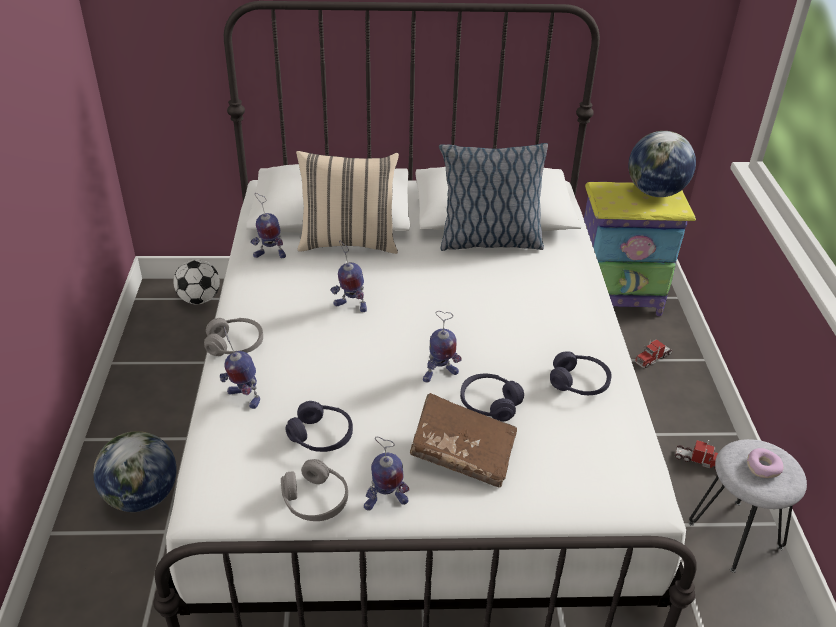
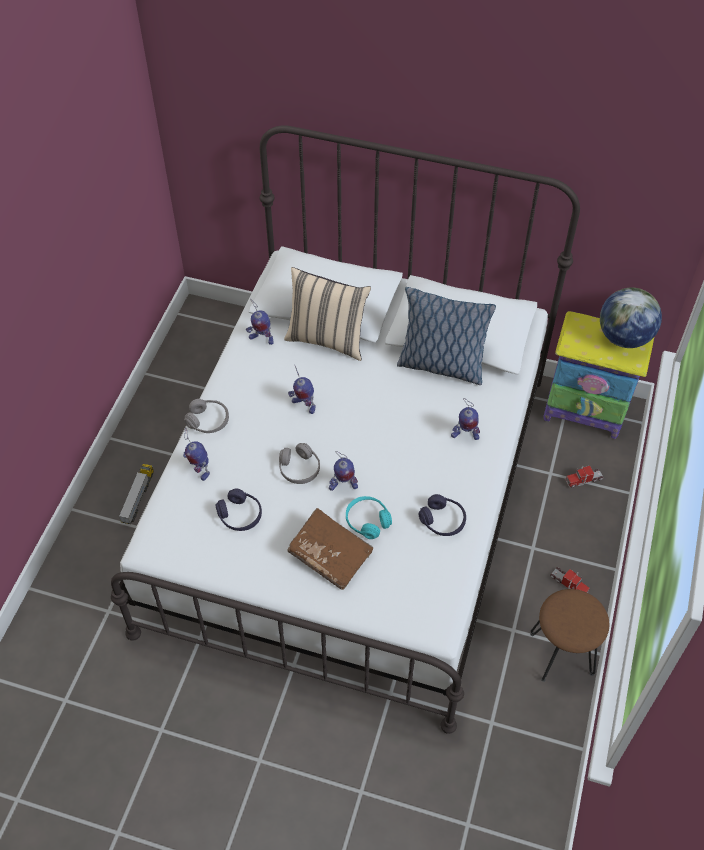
camera: 20 degrees right, 15 degrees up
globe [93,431,177,512] -> toy truck [119,464,154,524]
football [173,259,220,304] -> none
grey headphones [281,459,348,521] -> grey headphones moved to [279,443,320,484]
toy robot [364,437,409,511] -> toy robot moved to [451,398,480,440]
purple headphones [460,374,524,421] -> turquoise headphones [346,496,392,539]
grey stool [689,439,807,573] -> brown stool [530,589,609,682]
donut [747,448,784,478] -> none

